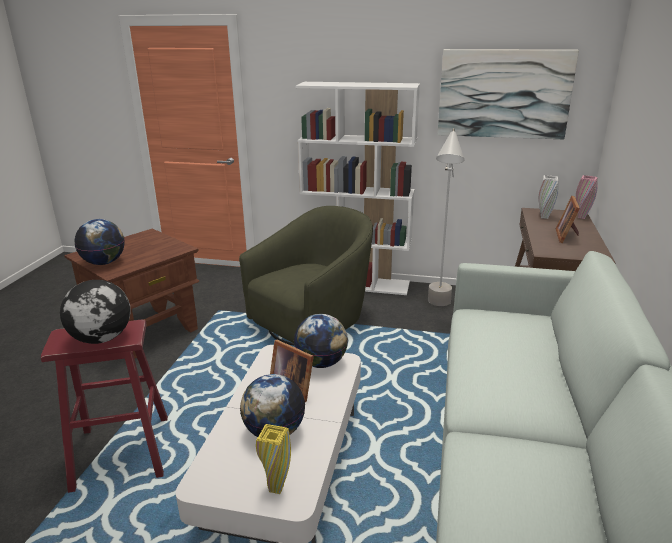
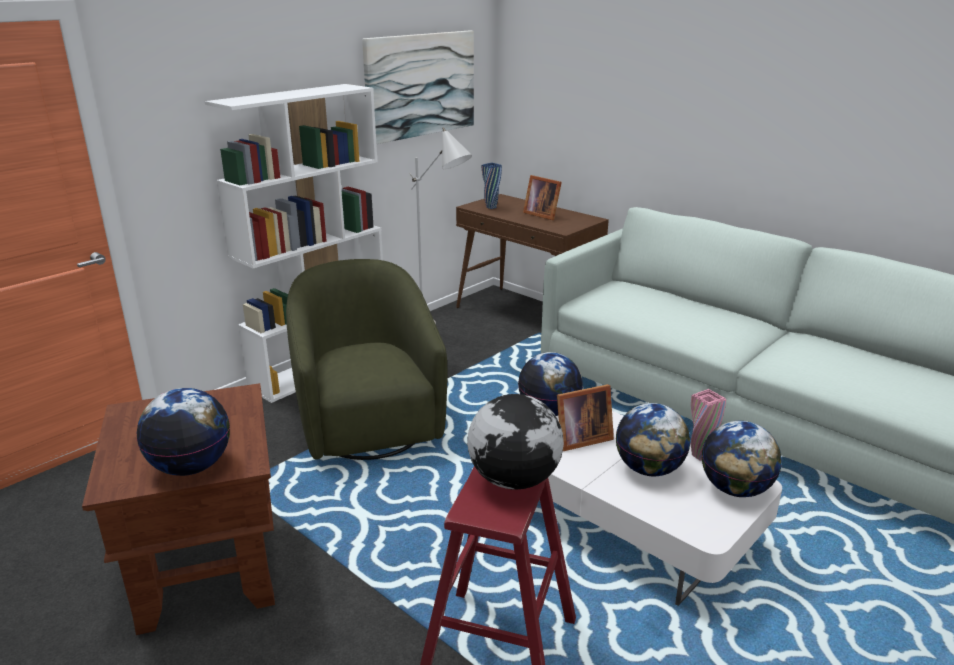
camera: 60 degrees left, 0 degrees up
yellow vase [256,424,291,494] -> globe [702,421,782,497]
white vase [538,175,559,219] -> blue vase [481,163,502,209]
pink vase [576,175,598,219] -> pink vase moved to [691,389,726,461]

